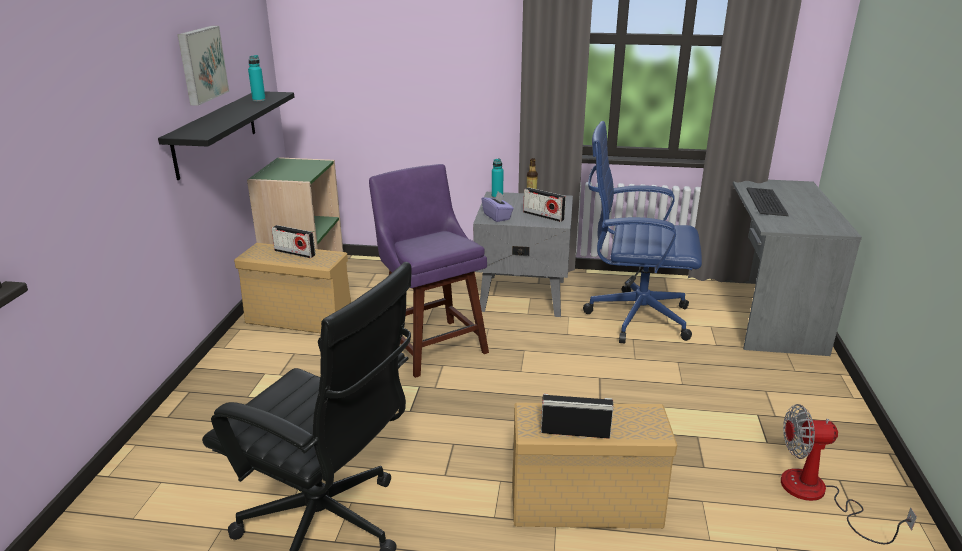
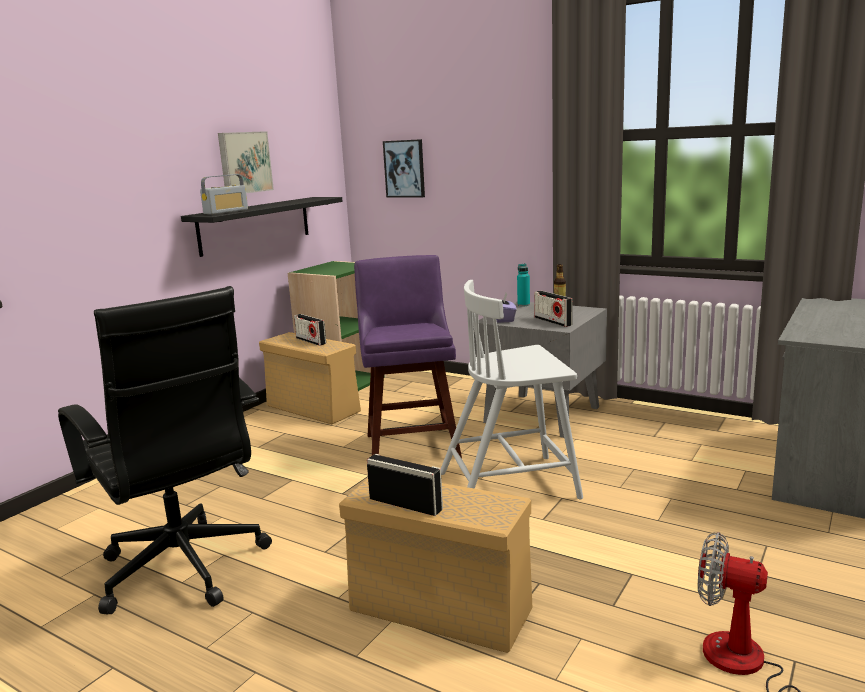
camera: 25 degrees right, 10 degrees down
turquoise bottle [248,55,266,101] -> none
blue office chair [583,121,702,344] -> none
keyboard [746,187,789,216] -> none
none -> radio [200,174,248,215]
none -> picture [383,139,425,197]
none -> white chair [441,280,583,499]

